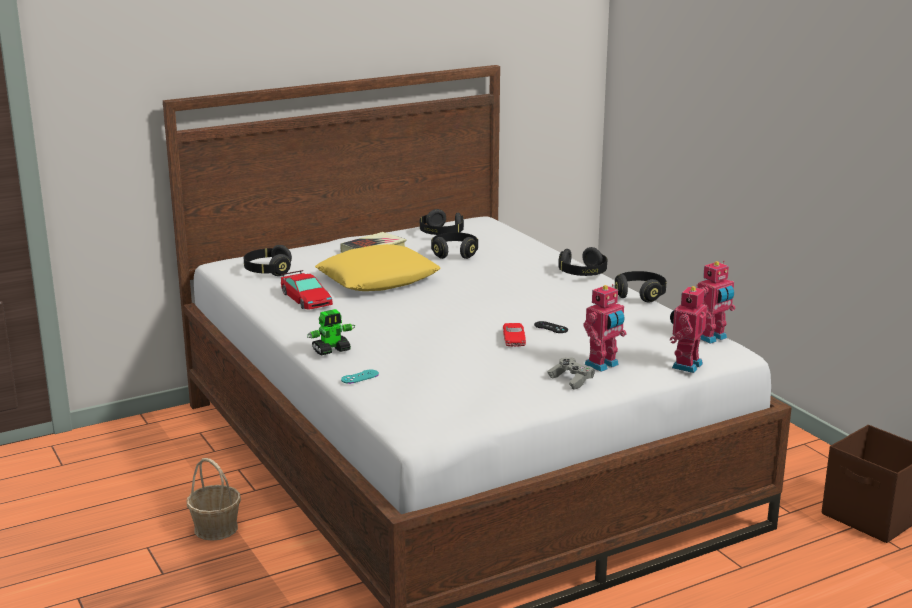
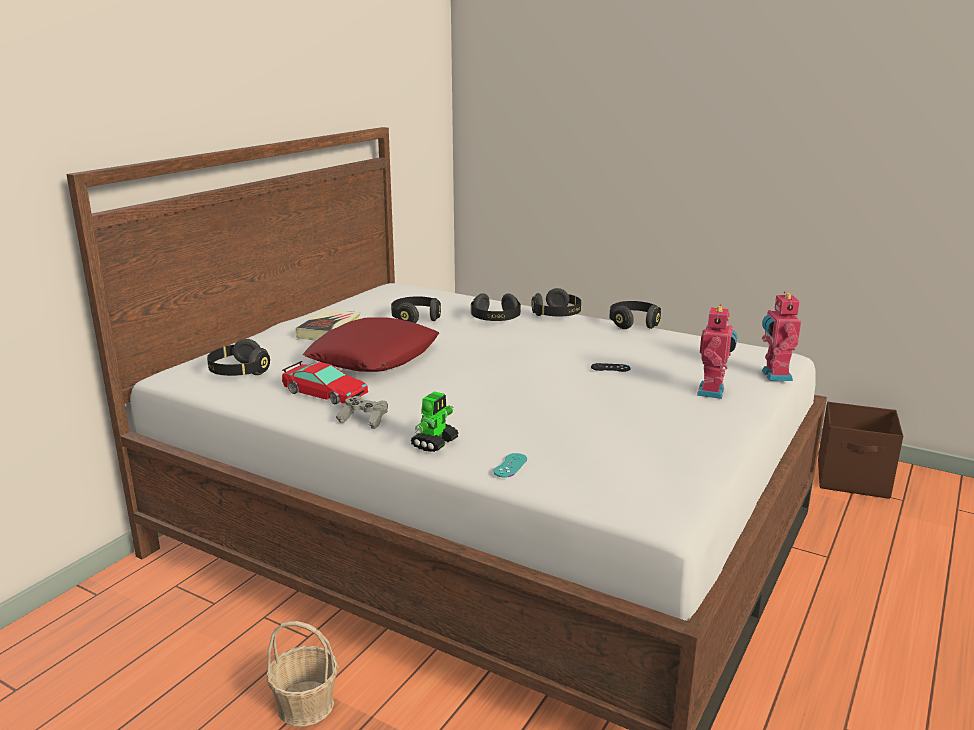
camera: 30 degrees left, 0 degrees up
yellow pillow [315,244,441,291] -> red pillow [303,317,439,372]
black headphones [420,209,464,235] -> black headphones moved to [471,293,521,321]
red toy car [503,323,526,346] -> none
grey game controller [547,358,595,390] -> grey game controller moved to [336,396,388,429]
toy robot [698,261,735,344] -> none

